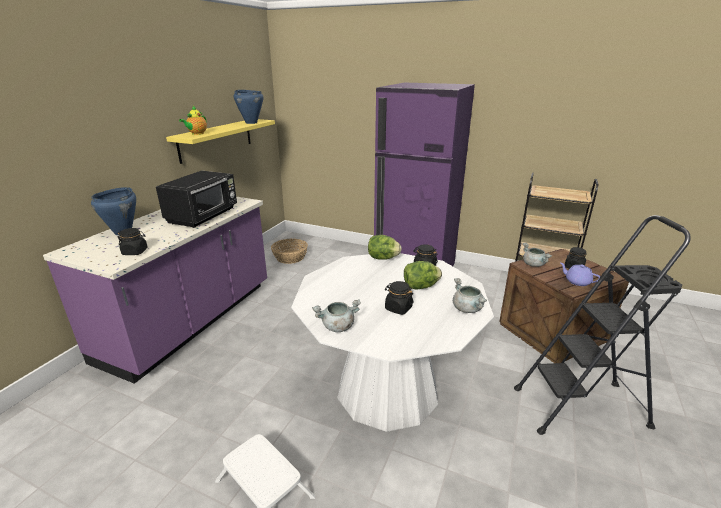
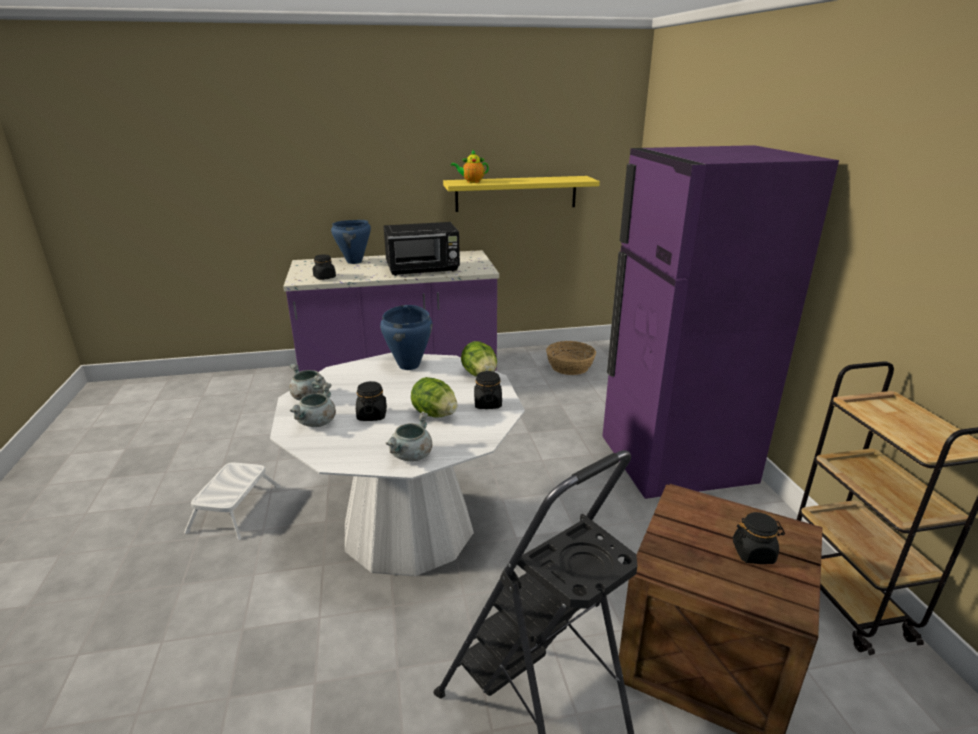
camera: 55 degrees right, 0 degrees up
blue cooking pot [234,90,263,124] -> blue cooking pot moved to [380,305,433,370]
grey cooking pot [523,243,552,267] -> grey cooking pot moved to [290,382,336,427]
purple teapot [560,263,601,286] -> none

